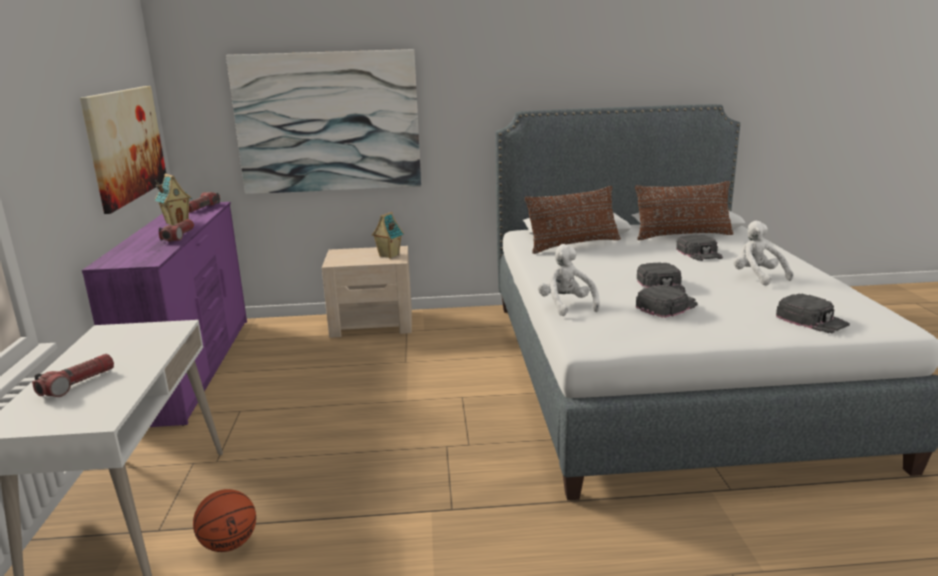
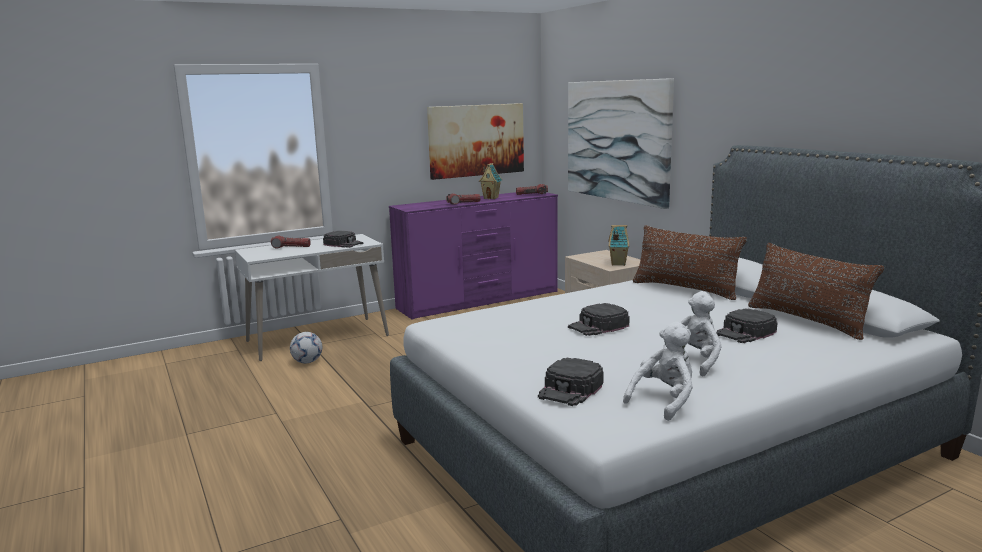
camera: 65 degrees right, 5 degrees down
basketball [193,489,256,552] -> football [290,332,322,364]
white plush toy [538,244,600,316] -> white plush toy moved to [623,322,693,421]
black cap [636,285,698,318] -> black cap moved to [323,231,364,248]

